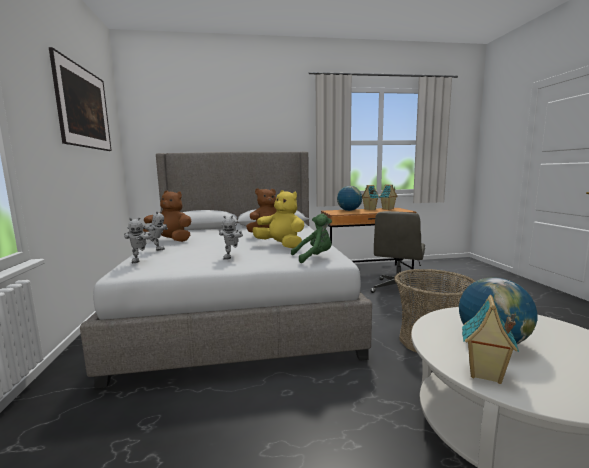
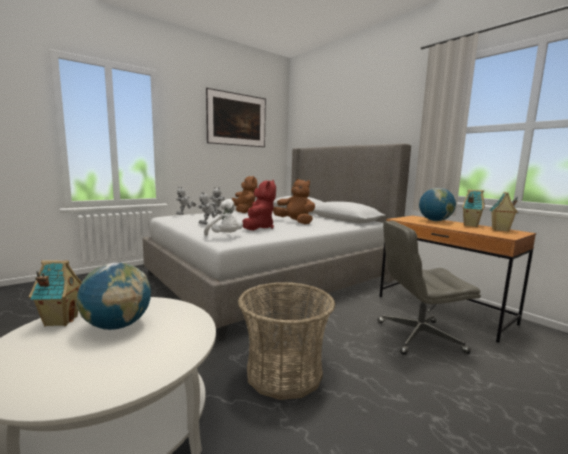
camera: 60 degrees right, 0 degrees up
yellow plush toy [253,190,304,248] -> red plush toy [242,180,276,230]
green plush toy [291,214,332,263] -> white plush toy [204,199,243,236]

